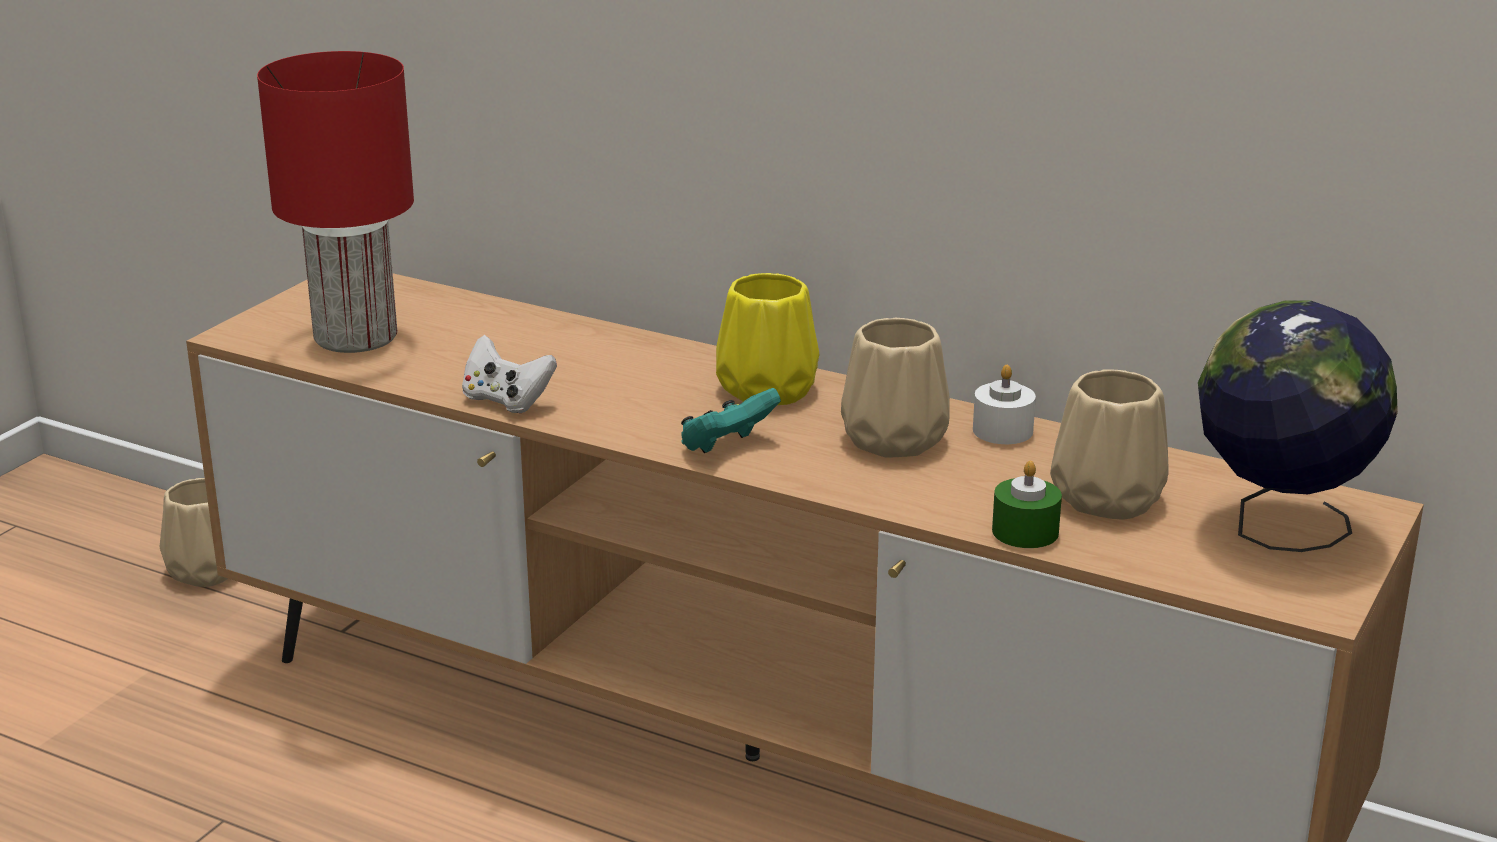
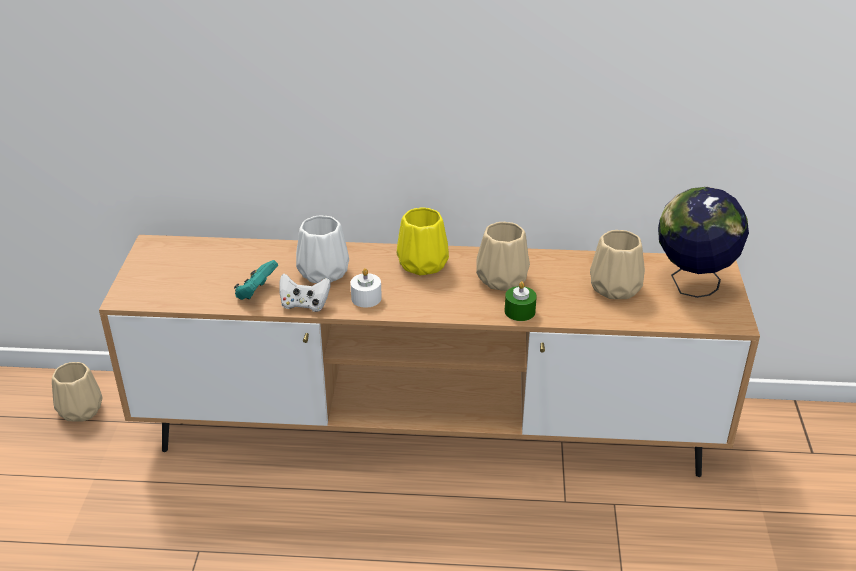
camera: 25 degrees left, 10 degrees up
red table lamp [257,51,414,353] -> none
turquoise game controller [681,388,781,453] -> turquoise game controller moved to [234,260,278,300]
white candle [973,365,1036,444] -> white candle moved to [350,268,382,308]
green candle [992,461,1062,548] -> green candle moved to [505,281,537,321]
none -> white vase [296,215,349,283]

